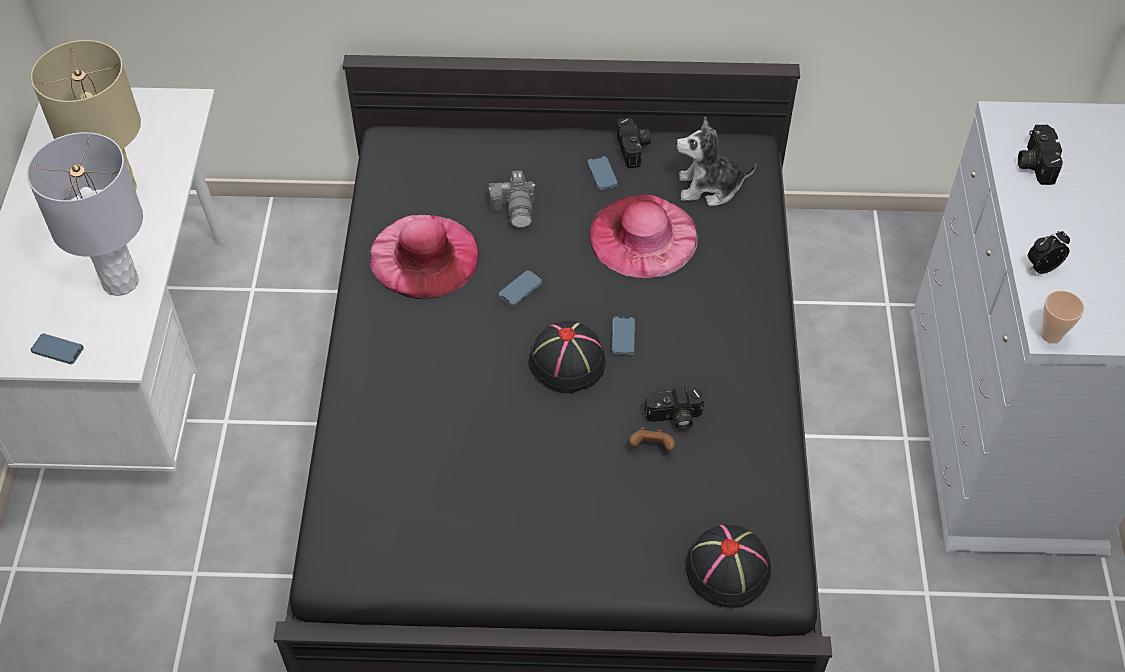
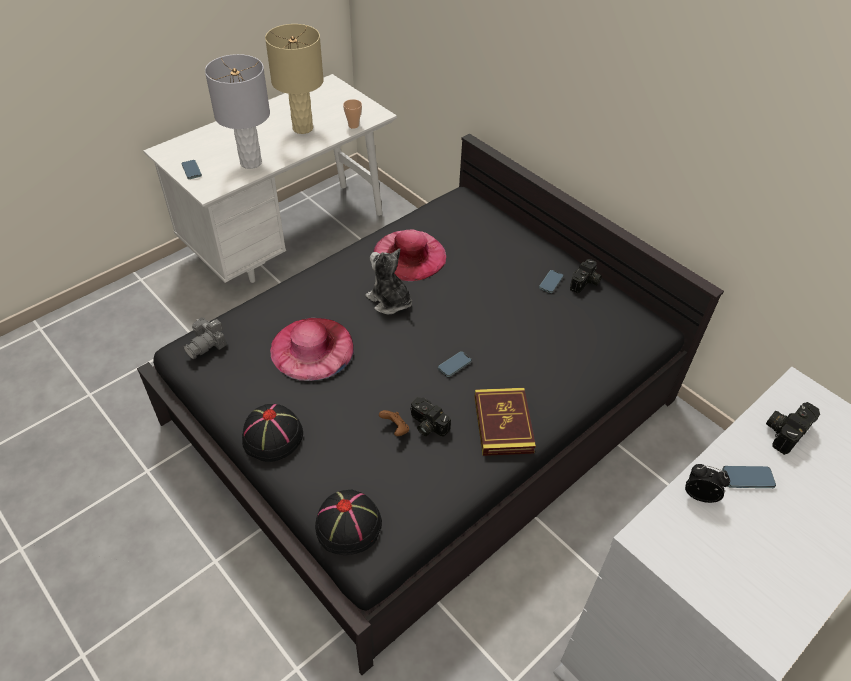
camera: 45 degrees right, 5 degrees down
camera [488,171,535,228] -> camera moved to [184,317,227,359]
phone [498,270,542,306] -> phone moved to [722,466,776,488]
black hat [528,321,606,393] -> black hat moved to [242,404,303,462]
pink hat [589,195,699,278] -> pink hat moved to [270,318,354,381]
plush toy [676,117,756,206] -> plush toy moved to [365,248,412,314]
cup [1041,291,1084,344] -> cup moved to [343,99,362,129]
none -> book [474,388,536,456]

